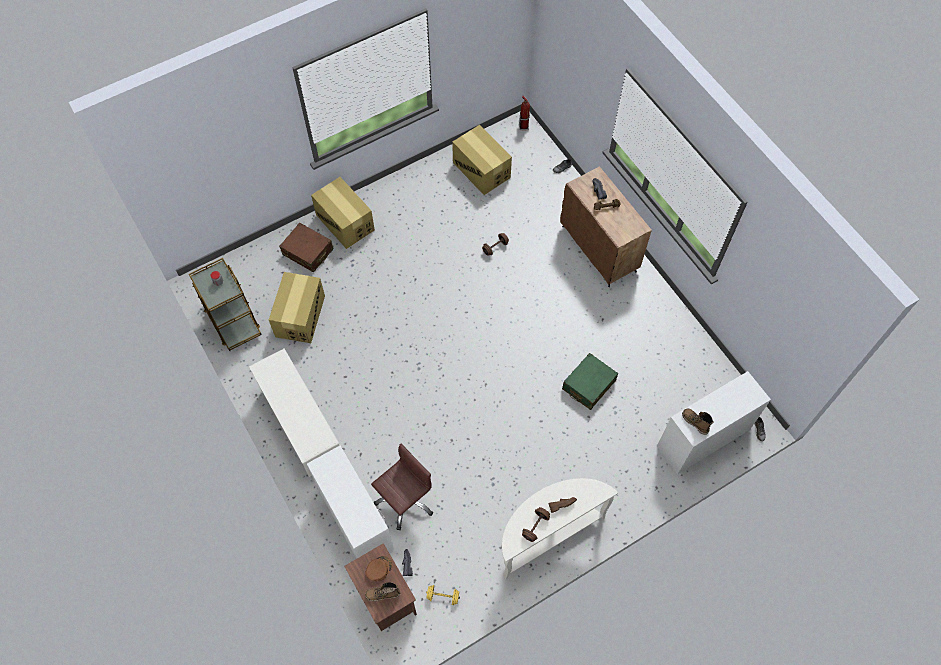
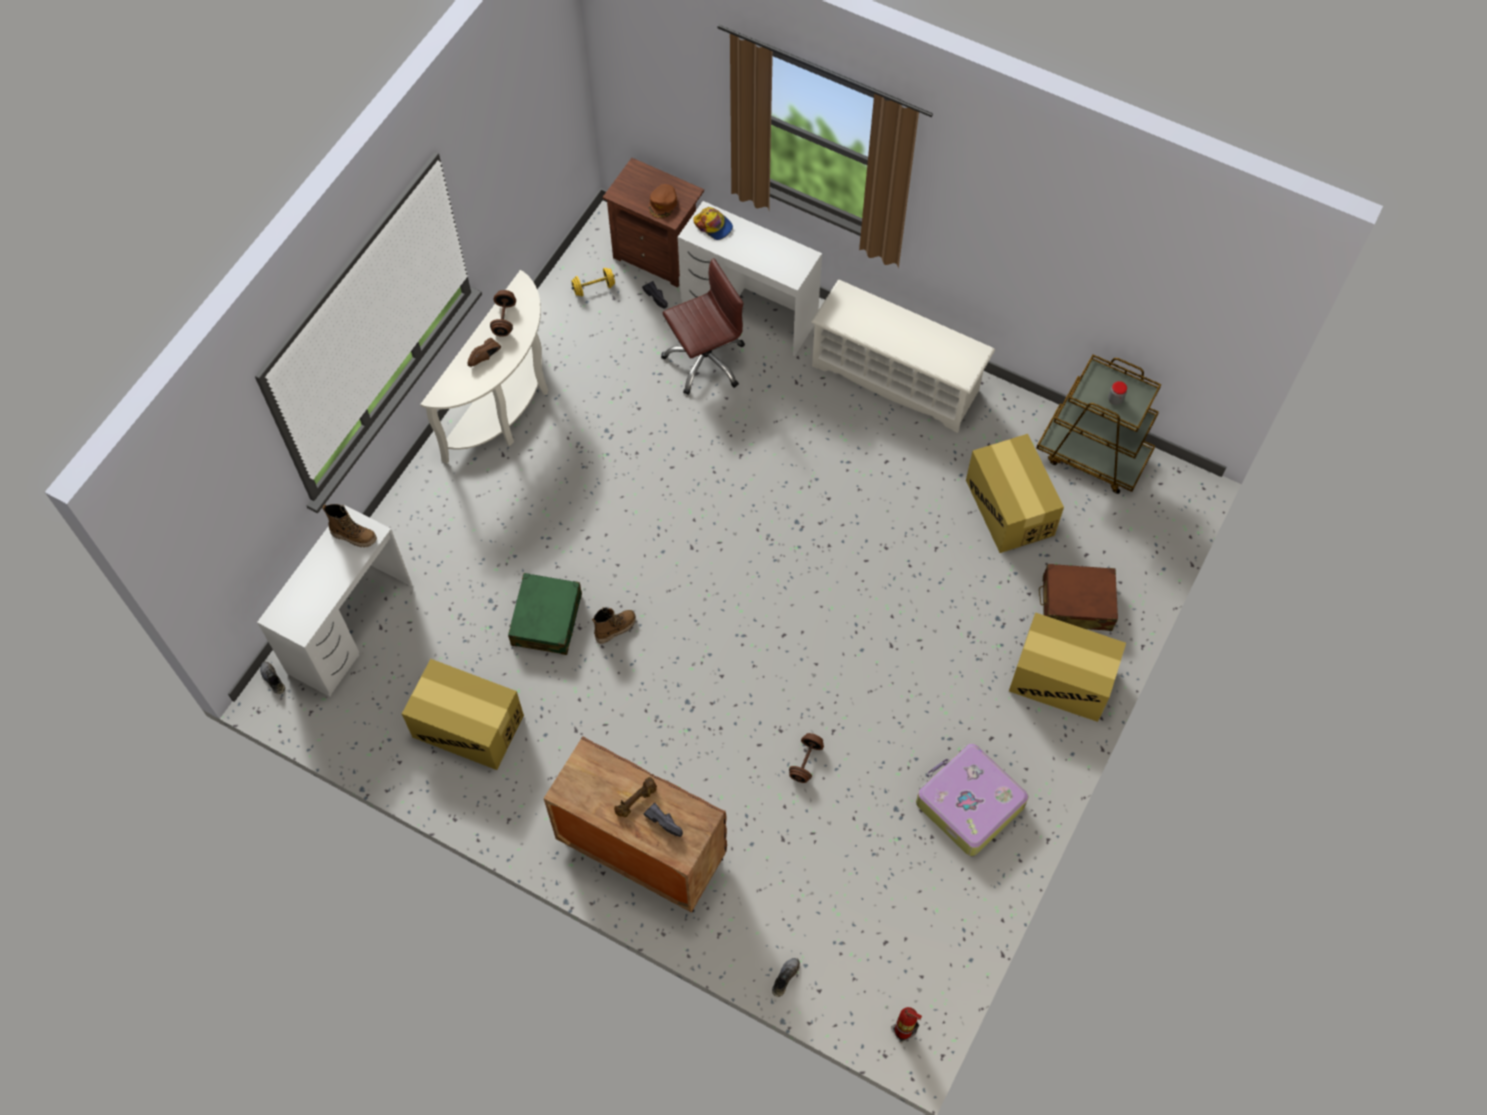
camera: 150 degrees right, 0 degrees up
boot [365,582,400,601] -> boot moved to [592,607,636,644]
brown office chair [371,443,433,530] -> brown office chair turned 135 degrees counterclockwise [661,258,745,395]
cardboard box [452,125,512,195] -> cardboard box moved to [402,659,524,770]
none -> cap [693,207,733,240]
none -> suitcase [916,744,1029,856]

